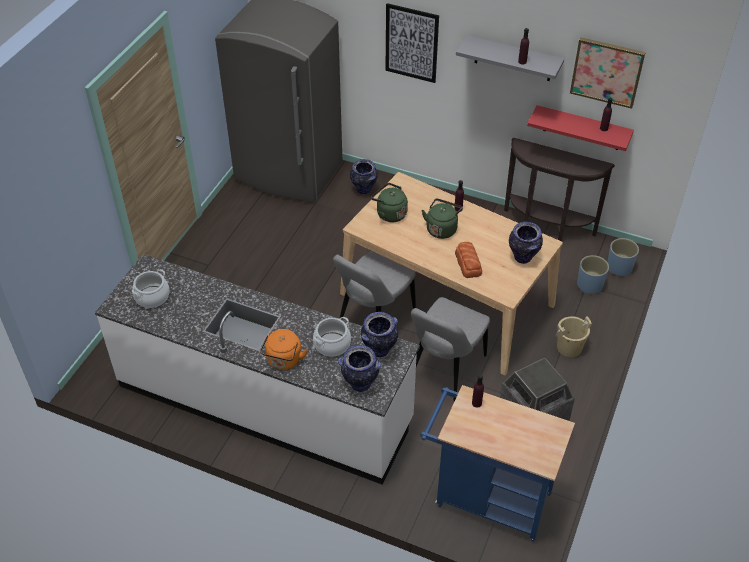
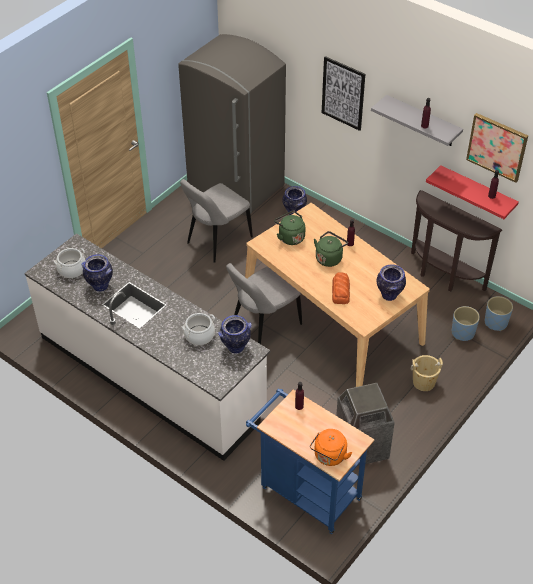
camera: 15 degrees right, 0 degrees up
orange kettle [260,329,308,370] -> orange kettle moved to [310,429,352,466]
vase [338,345,381,392] -> vase moved to [82,254,113,292]
grey chair [411,297,490,401] -> grey chair moved to [180,179,253,263]

